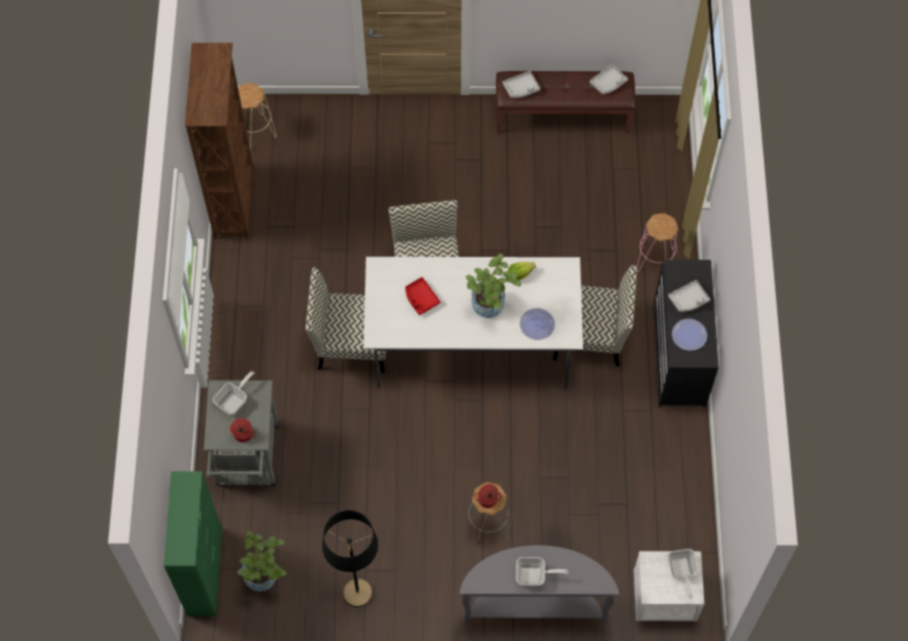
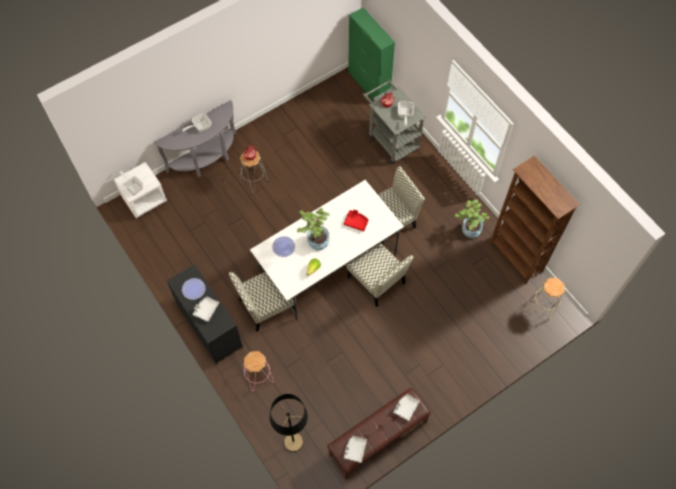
camera: 145 degrees right, 0 degrees up
potted plant [237,531,286,592] -> potted plant moved to [455,200,490,238]
black floor lamp [322,510,378,608] -> black floor lamp moved to [270,394,308,452]

